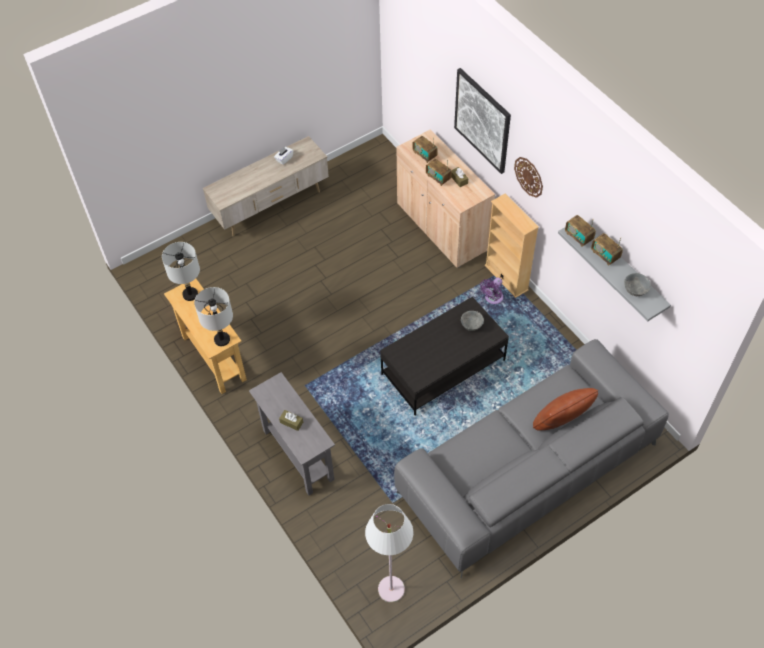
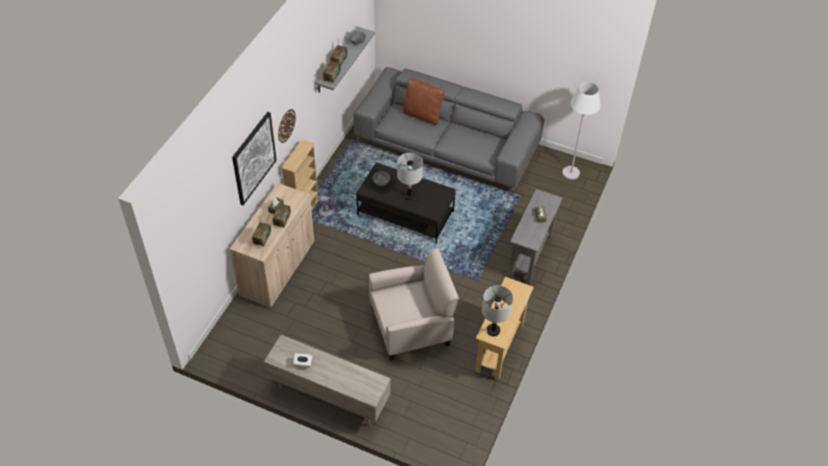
camera: 125 degrees left, 5 degrees down
grey table lamp [194,287,233,346] -> grey table lamp moved to [397,153,423,201]
none -> beige armchair [369,248,459,361]

